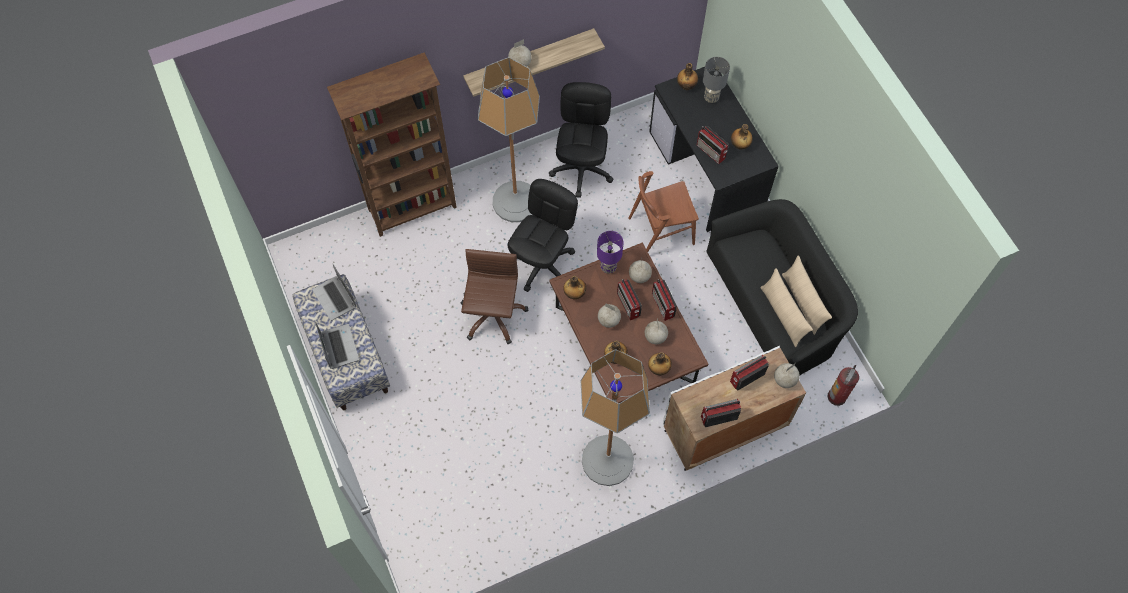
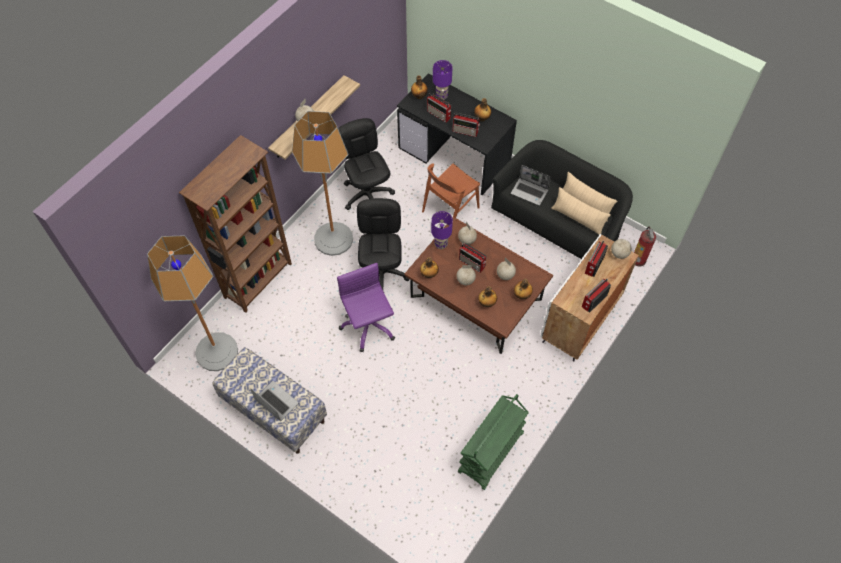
camera: 30 degrees left, 5 degrees down
laptop [312,263,356,321] -> laptop moved to [511,165,551,206]
brown office chair [461,249,528,344] -> purple office chair [337,263,395,352]
floor lamp [581,349,650,486] -> floor lamp moved to [147,236,238,371]
radio [652,279,677,321] -> radio moved to [427,93,452,122]
grey table lamp [703,57,730,103] -> purple table lamp [433,60,452,100]
none -> green cart [458,394,529,490]

